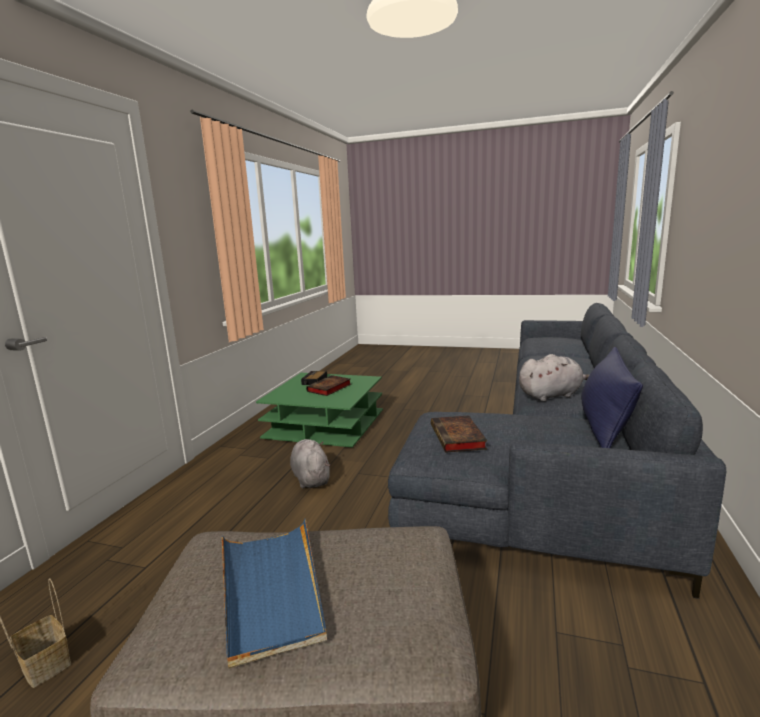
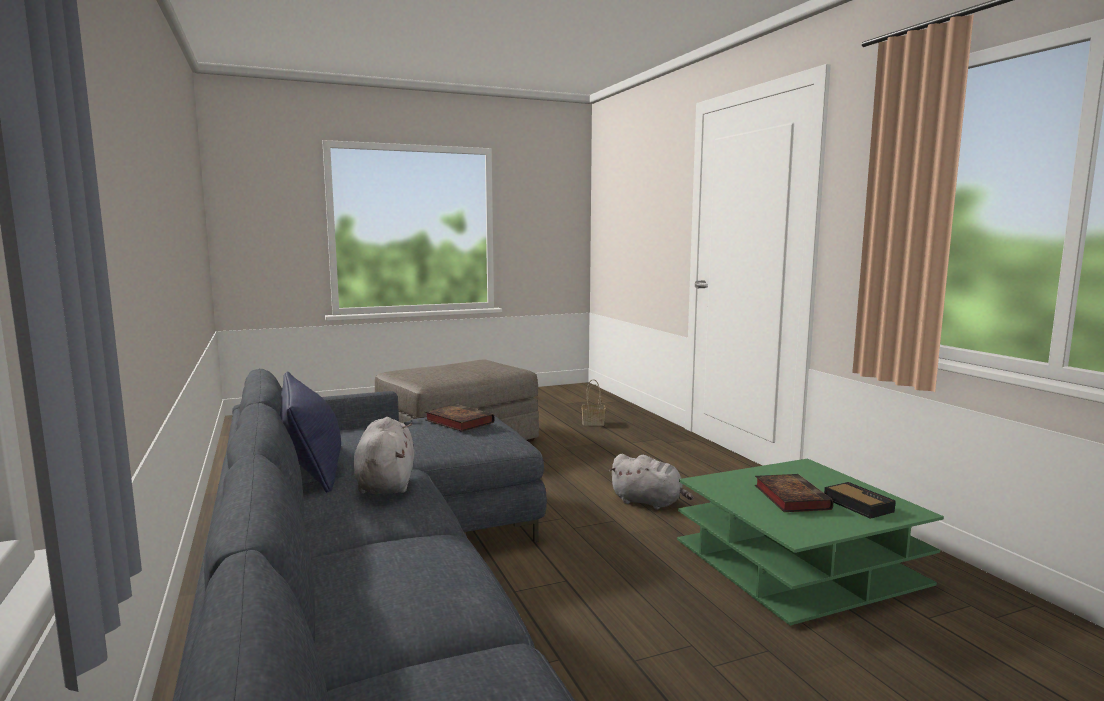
camera: 140 degrees right, 5 degrees down
blue tray [222,519,327,669] -> none
grey plush toy [519,354,589,402] -> grey plush toy turned 135 degrees clockwise [354,417,414,494]

